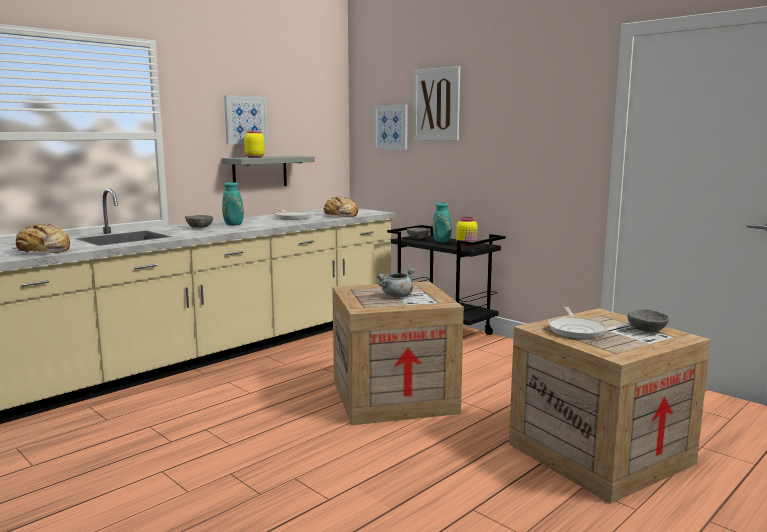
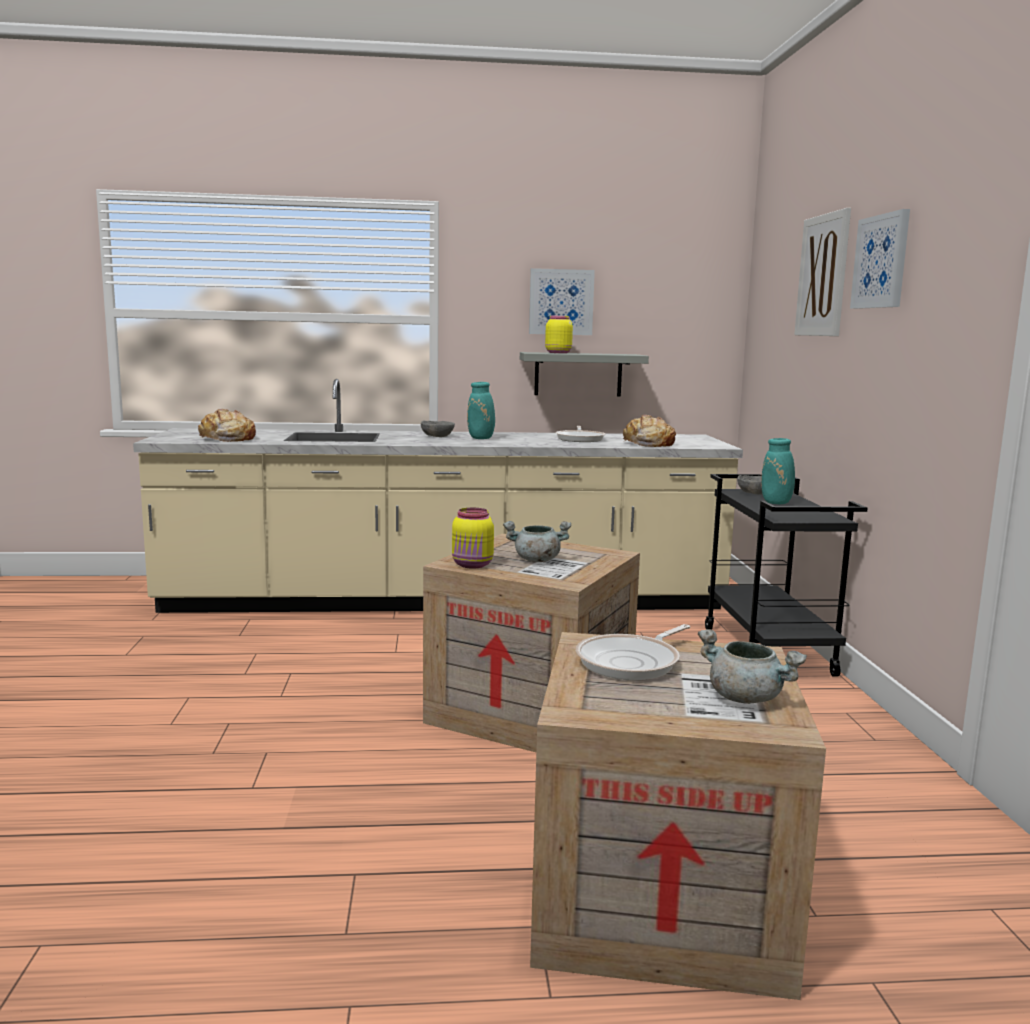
camera: 40 degrees right, 0 degrees up
picture [374,104,408,150] -> picture moved to [850,209,910,309]
yellow jar [456,217,477,246] -> yellow jar moved to [452,508,494,568]
grey bowl [627,309,669,333] -> grey cooking pot [698,629,807,704]

